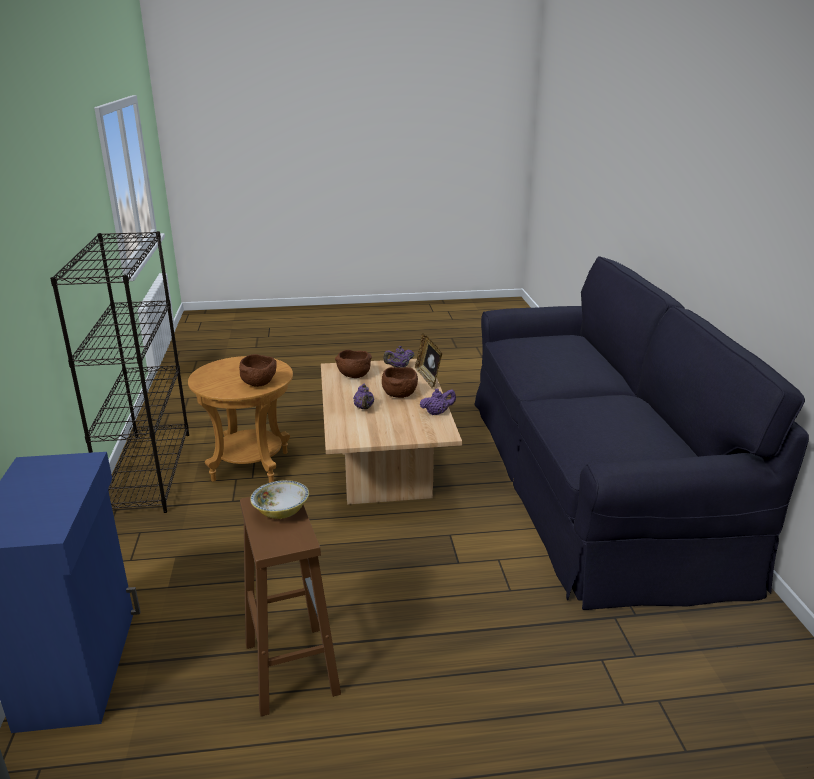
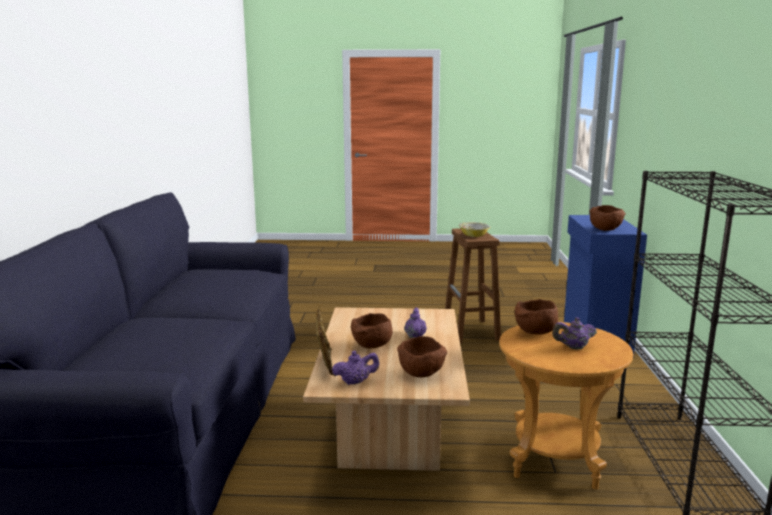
camera: 170 degrees left, 10 degrees down
purple teapot [420,388,456,415] -> purple teapot moved to [552,317,597,349]
none -> brown bowl [590,205,626,231]

